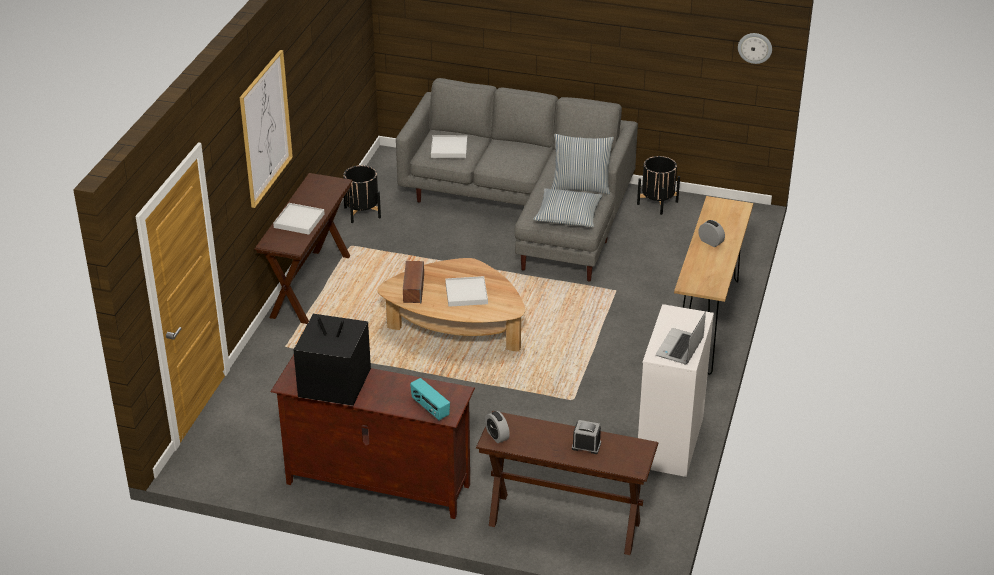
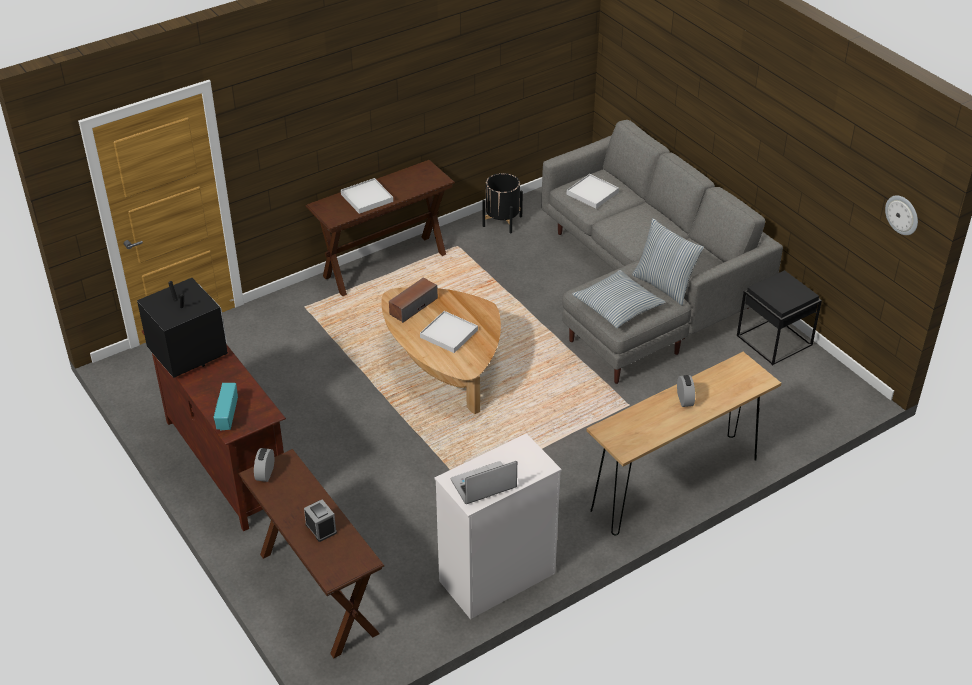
camera: 40 degrees right, 5 degrees up
picture [240,50,293,208] -> none
black planter [637,156,680,215] -> black side table [737,270,822,365]

